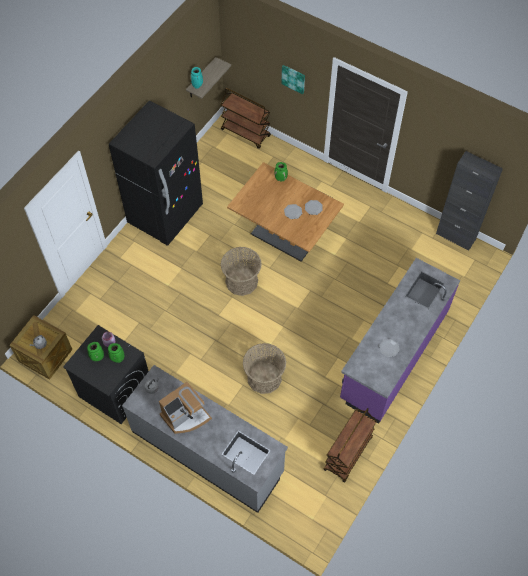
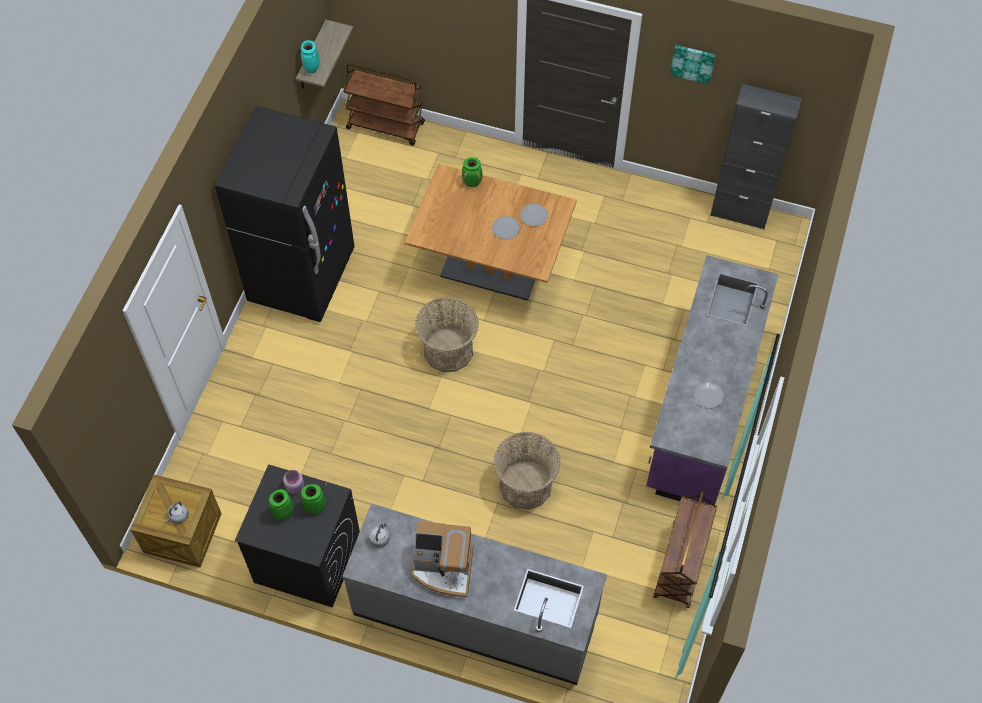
camera: 15 degrees left, 0 degrees up
coffee machine [159,382,212,434] -> coffee machine turned 60 degrees clockwise [411,521,474,597]
picture [282,65,305,94] -> picture moved to [670,45,716,85]

